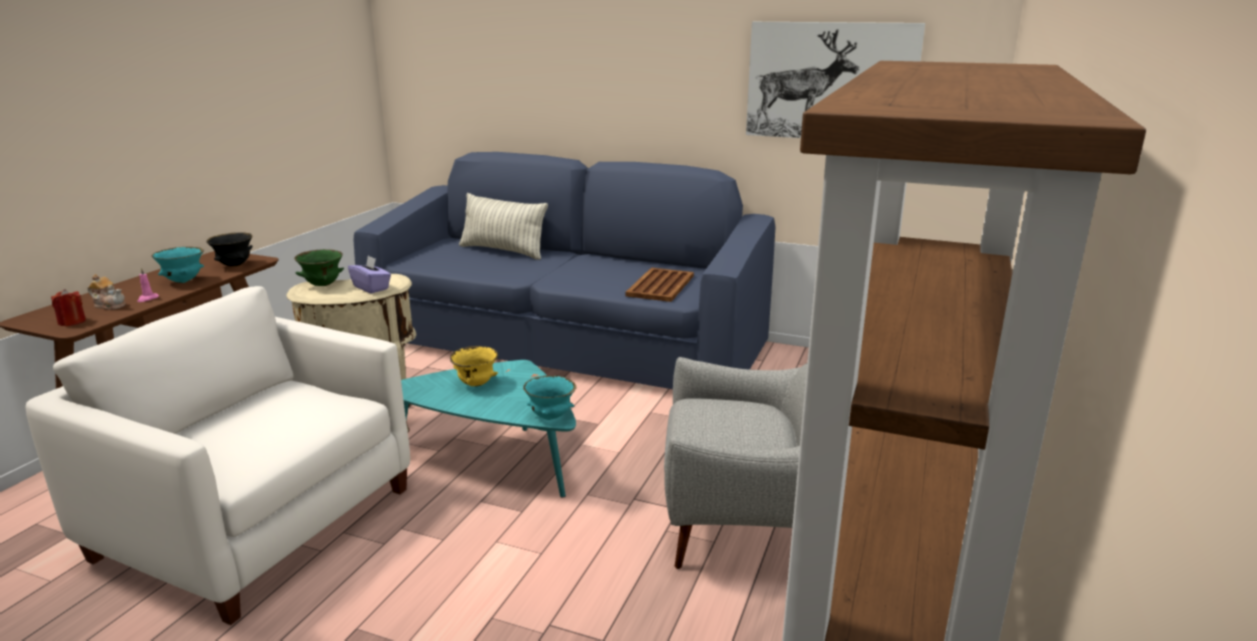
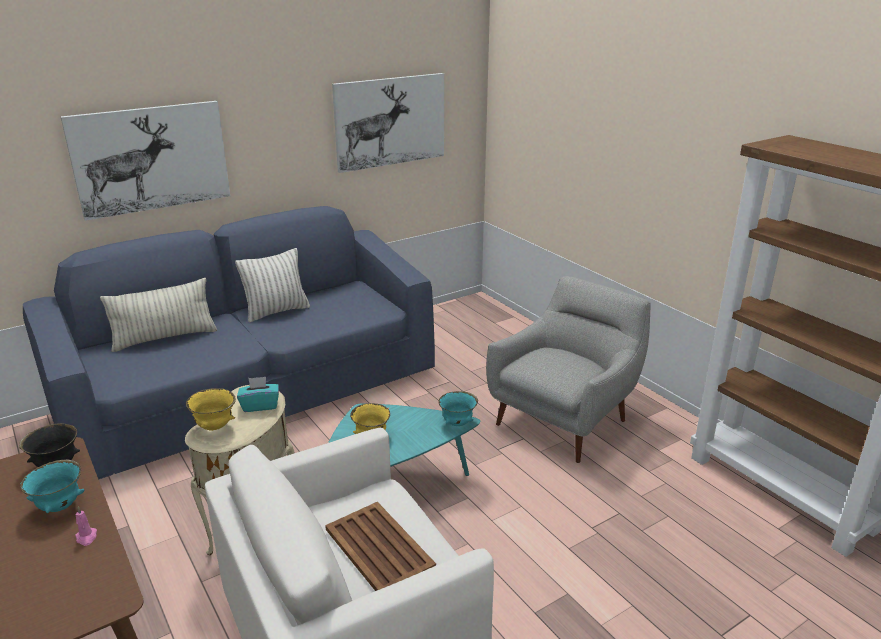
camera: 55 degrees left, 5 degrees up
red candle [51,289,86,326] -> none
teapot [88,274,126,310] -> none
green bowl [294,249,344,286] -> yellow bowl [186,388,236,431]
purple tissue box [348,256,391,294] -> turquoise tissue box [237,377,279,412]
brown tray [625,268,694,302] -> brown tray moved to [325,502,436,591]
none -> picture [61,101,230,221]
none -> pillow [235,248,310,322]

